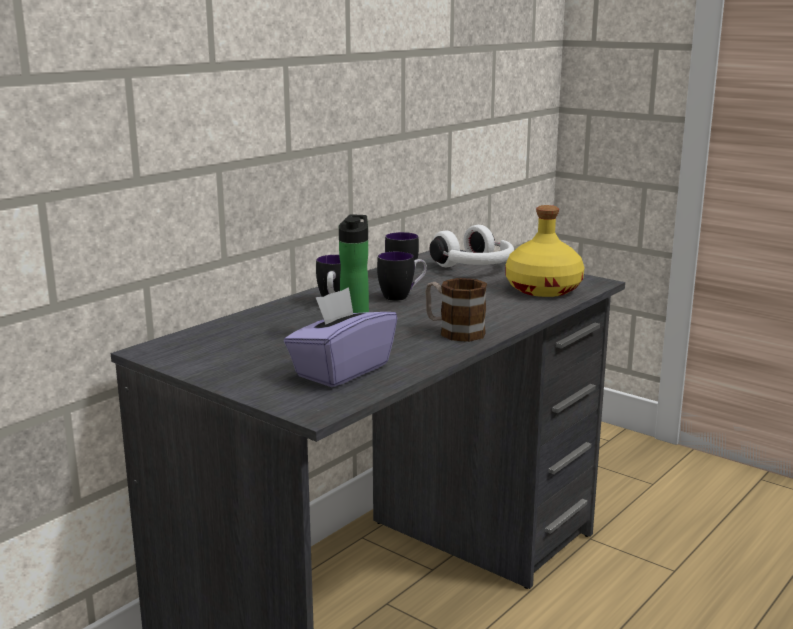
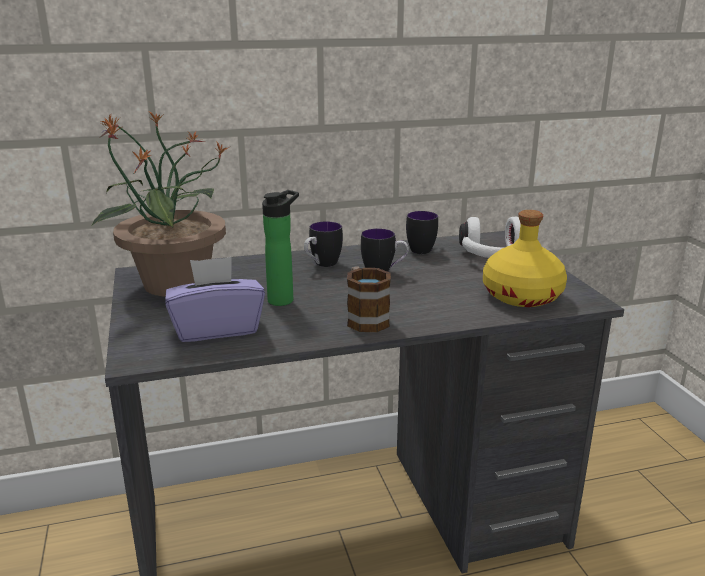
camera: 35 degrees right, 5 degrees up
none -> potted plant [91,112,229,297]

